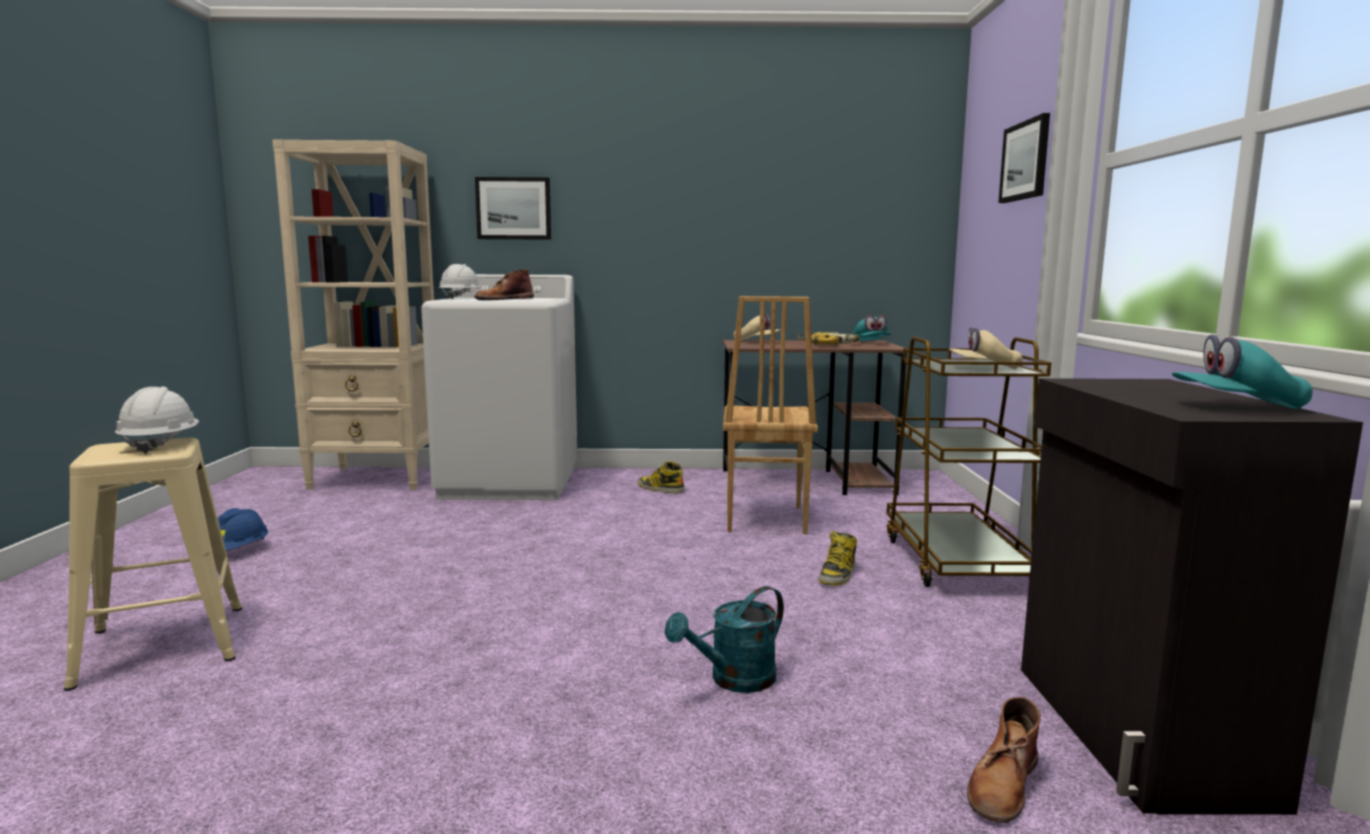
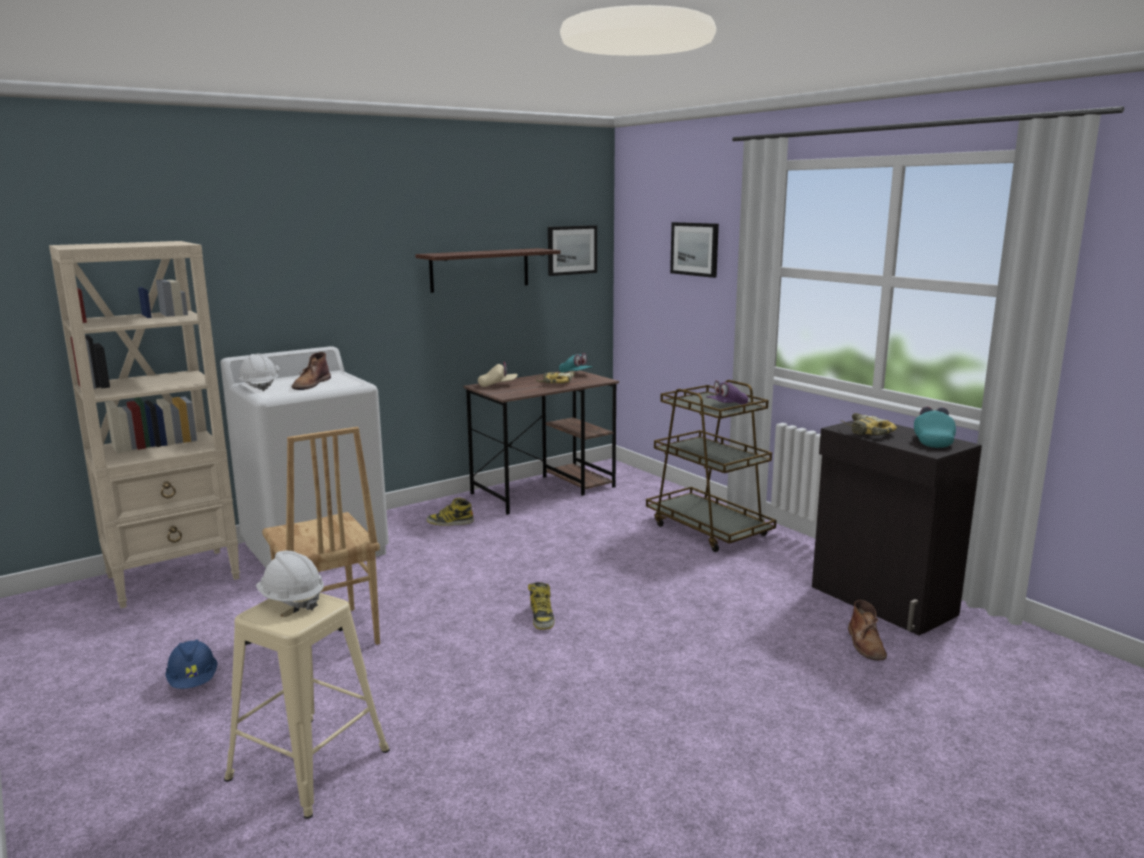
camera: 35 degrees left, 5 degrees up
picture [475,177,551,240] -> picture moved to [548,225,597,276]
turquoise watering can [665,586,784,693] -> none
brown chair [723,296,818,534] -> brown chair moved to [262,427,380,645]
boot [819,532,857,586] -> boot moved to [528,582,555,630]
beige cap [949,327,1023,369] -> purple cap [707,380,748,405]
turquoise cap [1172,334,1313,409] -> turquoise cap turned 135 degrees clockwise [914,407,956,448]
none -> shelf [415,248,561,293]
none -> power drill [840,413,897,435]

